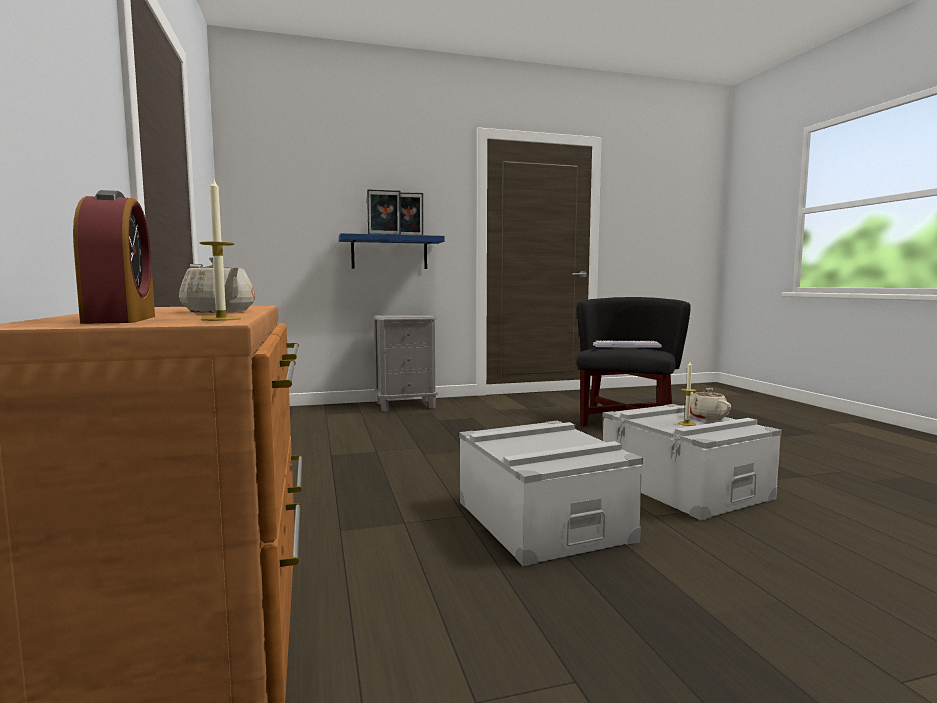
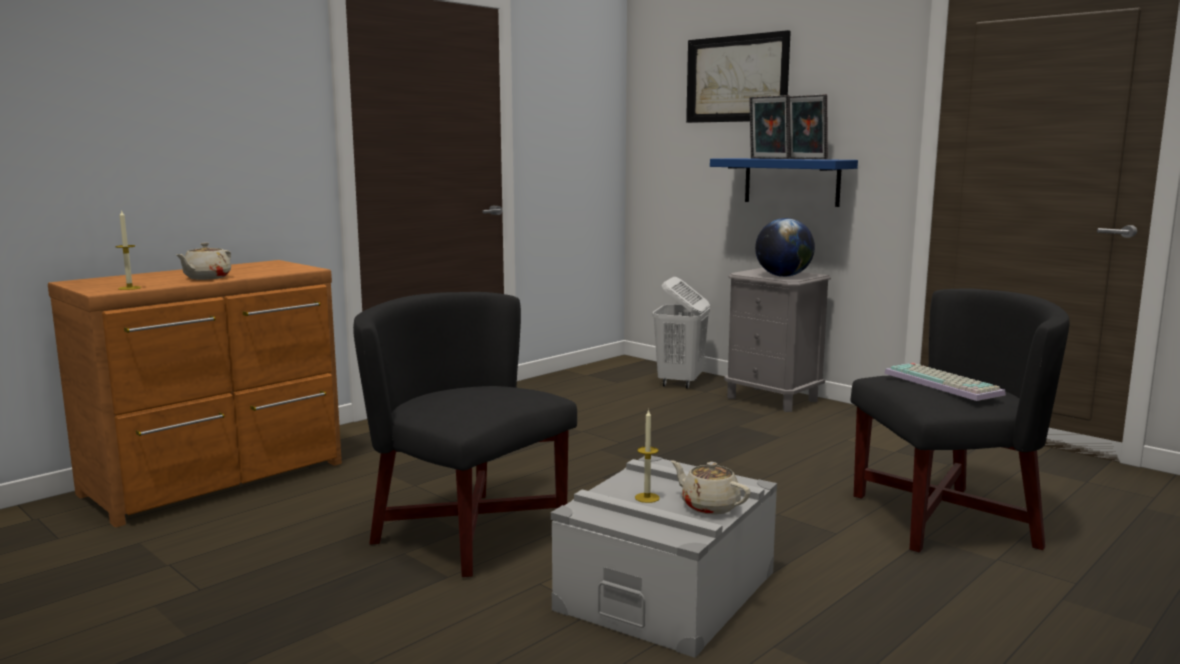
camera: 60 degrees right, 5 degrees up
alarm clock [73,190,155,324] -> none
grey storage box [459,420,643,566] -> black armchair [353,292,577,577]
beige teapot [690,388,731,420] -> beige teapot turned 90 degrees counterclockwise [671,460,751,515]
none -> white laundry basket [652,277,710,389]
none -> picture [686,30,791,123]
none -> globe [755,218,815,277]

